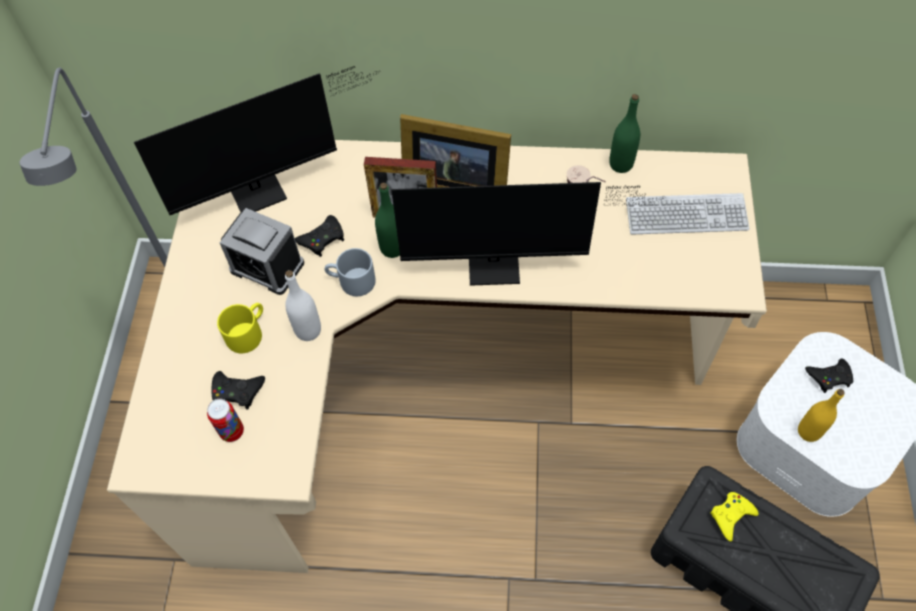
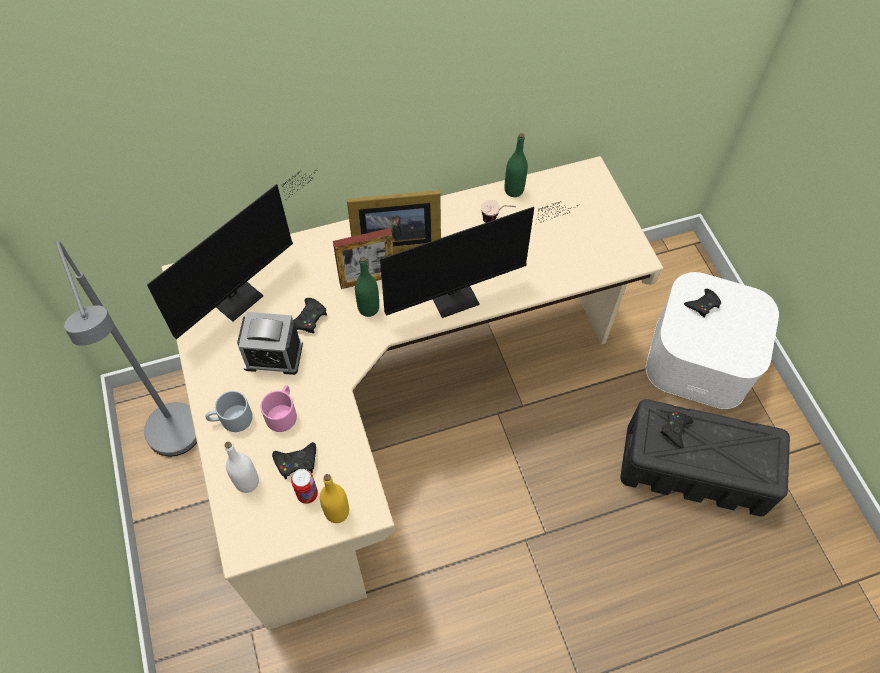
camera: 25 degrees left, 0 degrees up
yellow mug [217,303,263,353] -> pink mug [261,385,297,432]
white bottle [285,270,321,341] -> white bottle moved to [224,442,259,493]
grey mug [325,248,376,296] -> grey mug moved to [205,391,253,432]
keyboard [626,193,749,234] -> none
yellow game controller [710,492,759,542] -> black game controller [660,411,694,448]
yellow bottle [798,389,845,442] -> yellow bottle moved to [320,474,349,523]

